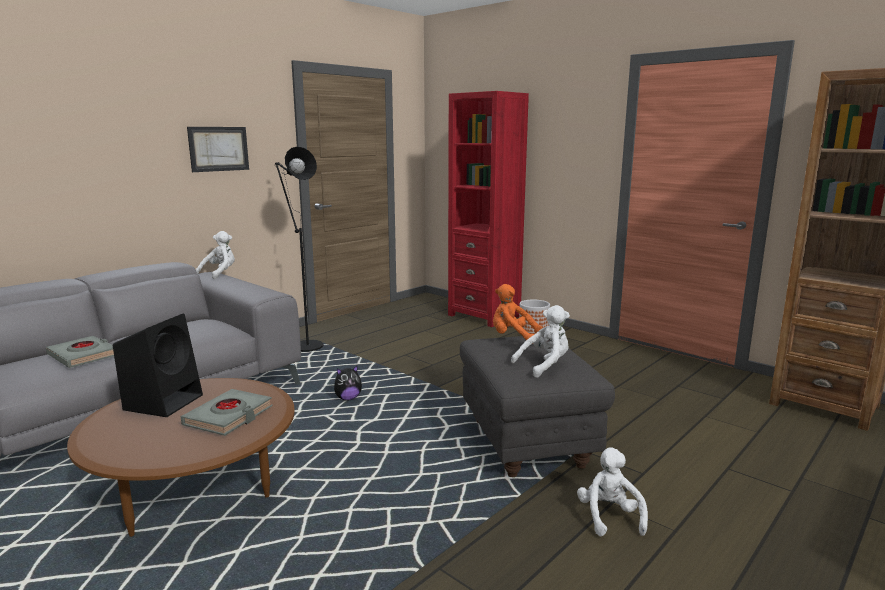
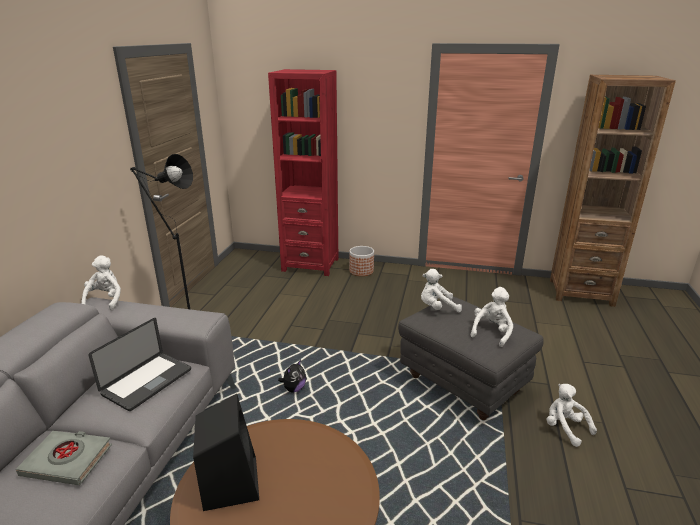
camera: 30 degrees left, 10 degrees up
grey book [181,389,273,436] -> none
picture [187,127,249,172] -> none
orange plush toy [493,284,542,340] -> white plush toy [421,269,462,312]
none -> laptop [88,318,191,411]

